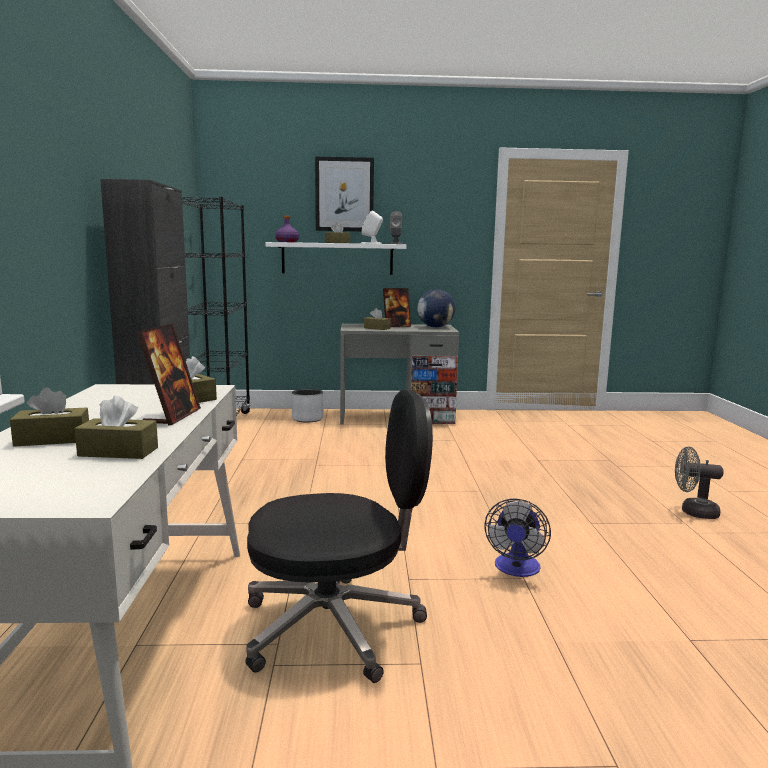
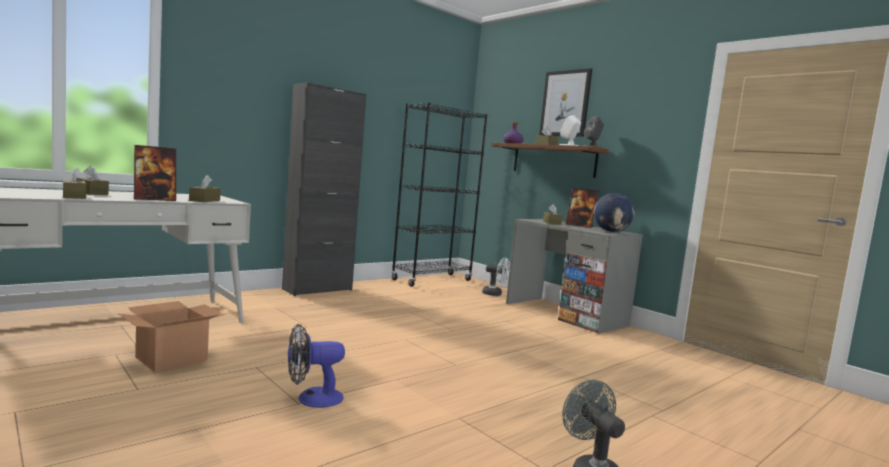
camera: 50 degrees right, 5 degrees down
black office chair [245,389,433,683] -> cardboard box [119,301,225,373]
white shelf [266,242,406,275] -> brown shelf [491,143,609,178]
grey planter [292,389,324,423] -> white fan [482,258,510,296]

